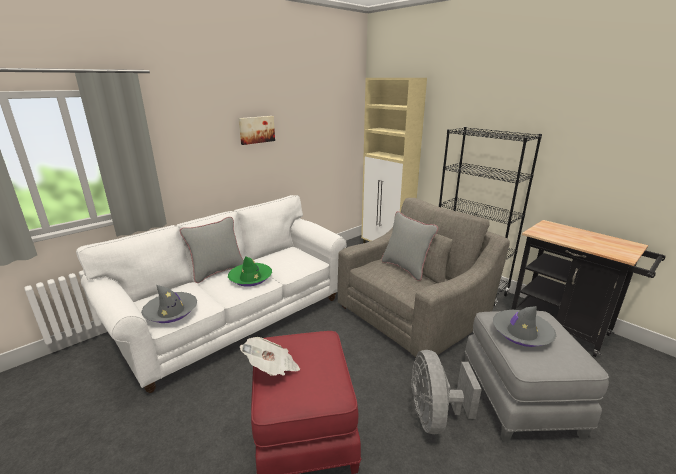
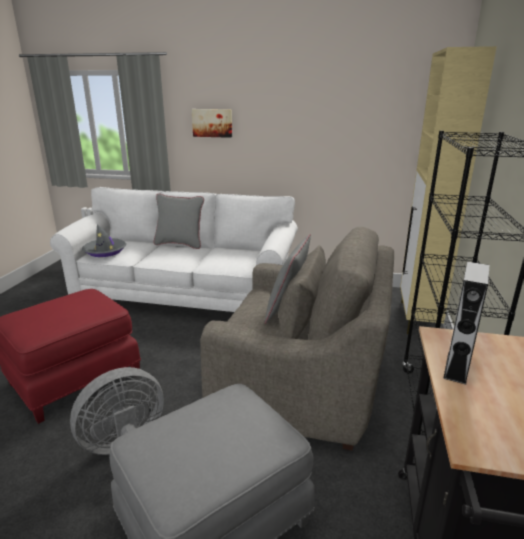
camera: 55 degrees right, 0 degrees up
green hat [228,256,272,287] -> none
picture [238,116,275,145] -> picture moved to [191,109,232,138]
newspaper [240,337,300,376] -> none
grey hat [493,306,556,347] -> none
none -> grey speaker [443,262,489,385]

